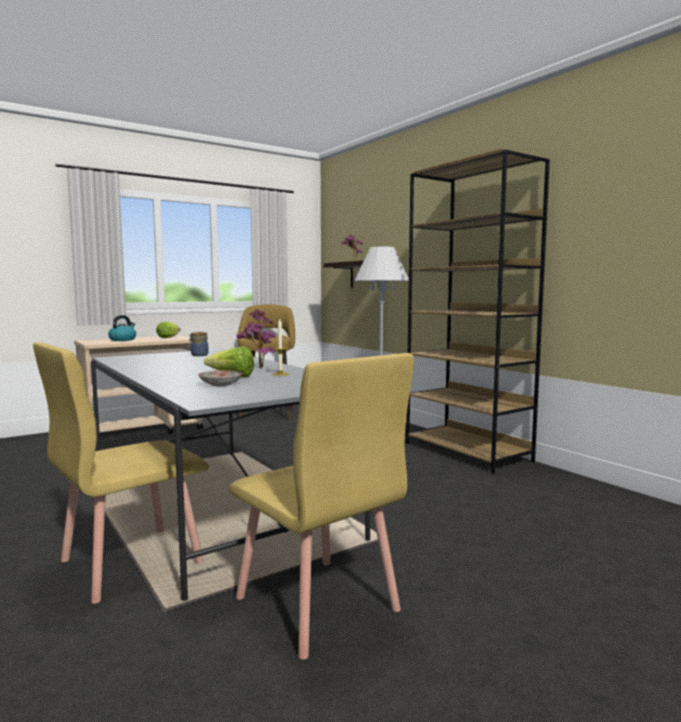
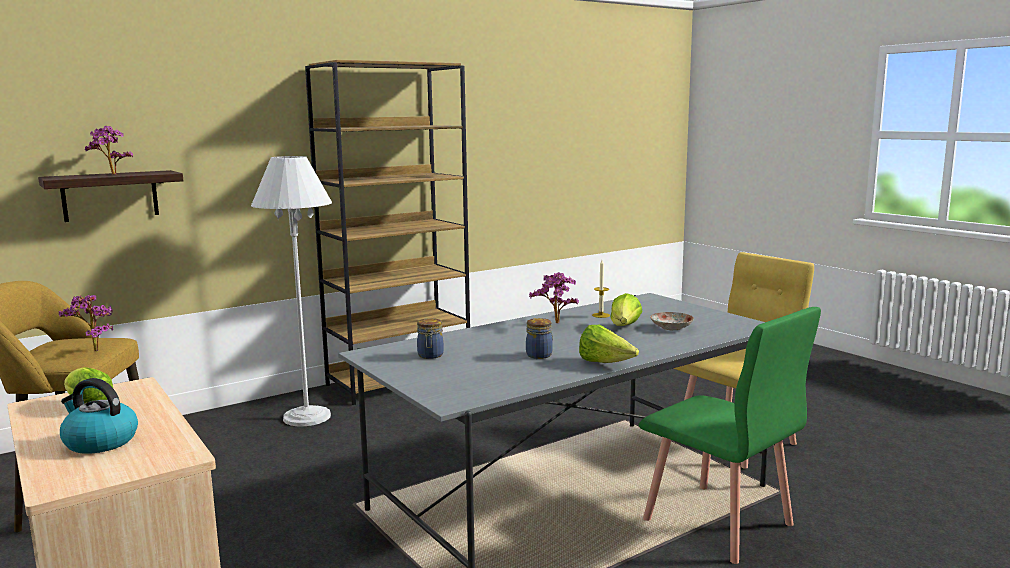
camera: 90 degrees left, 5 degrees up
yellow chair [33,342,209,604] -> green chair [639,307,821,564]
none -> jar [526,318,553,359]
none -> lettuce [579,325,639,363]

